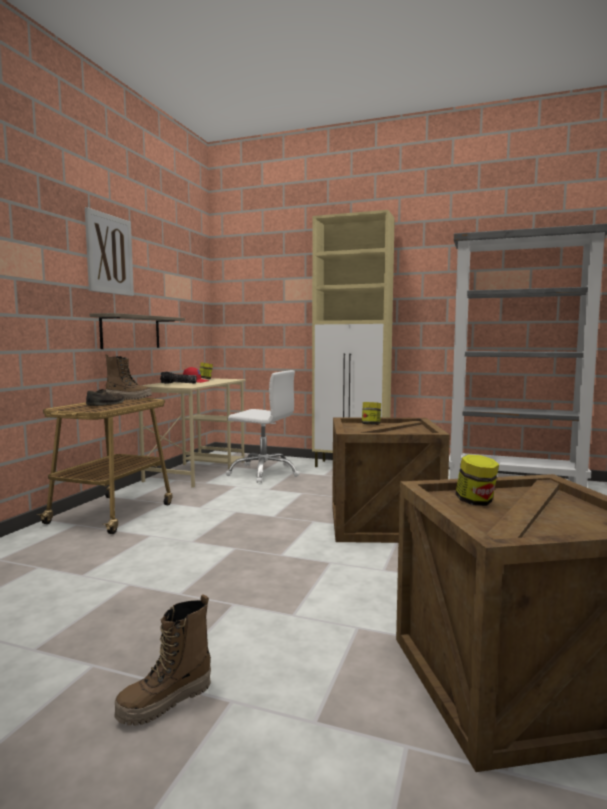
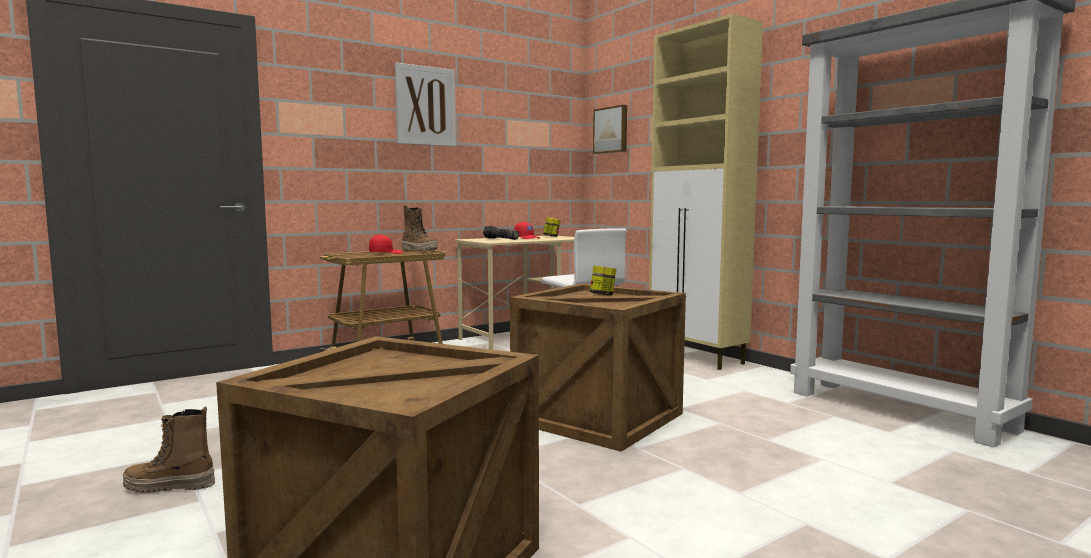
camera: 35 degrees right, 0 degrees up
brown shoe [86,389,124,406] -> red cap [369,235,403,254]
shelf [90,313,185,349] -> none
jar [456,455,499,506] -> none
none -> picture [593,105,627,154]

